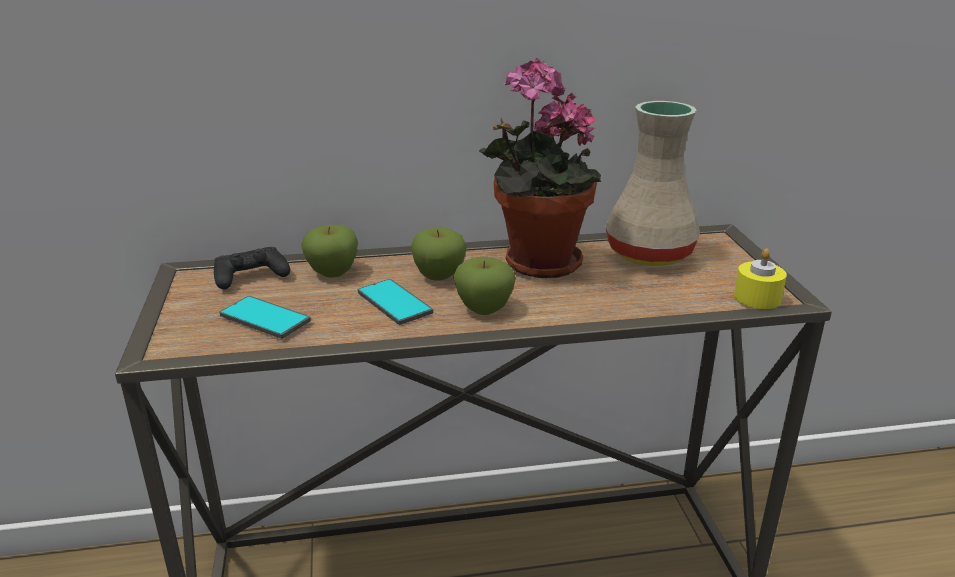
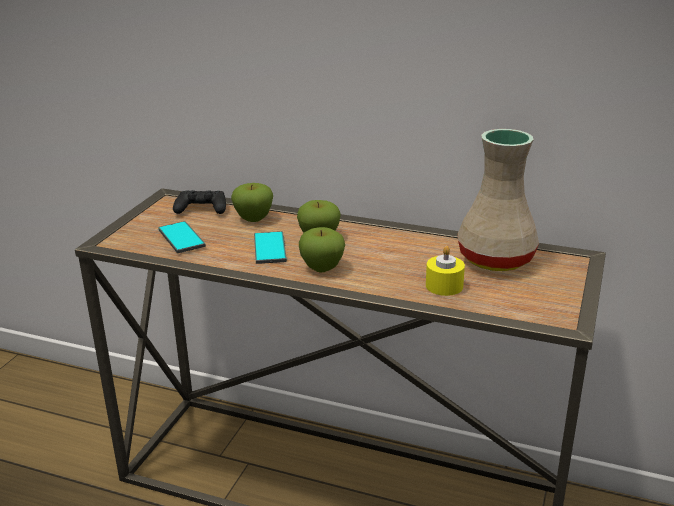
camera: 30 degrees right, 0 degrees up
potted plant [479,58,601,278] -> none
yellow candle [734,248,787,309] -> yellow candle moved to [426,246,465,296]

